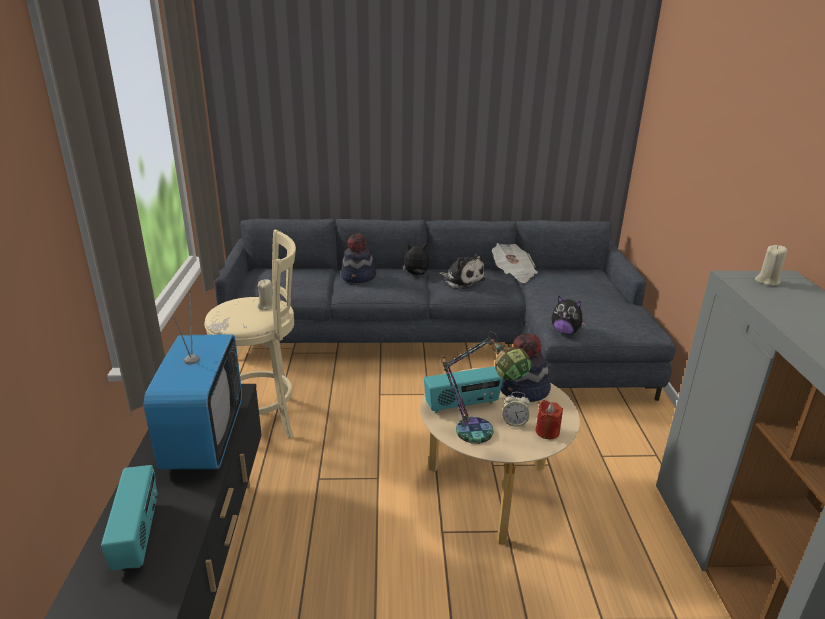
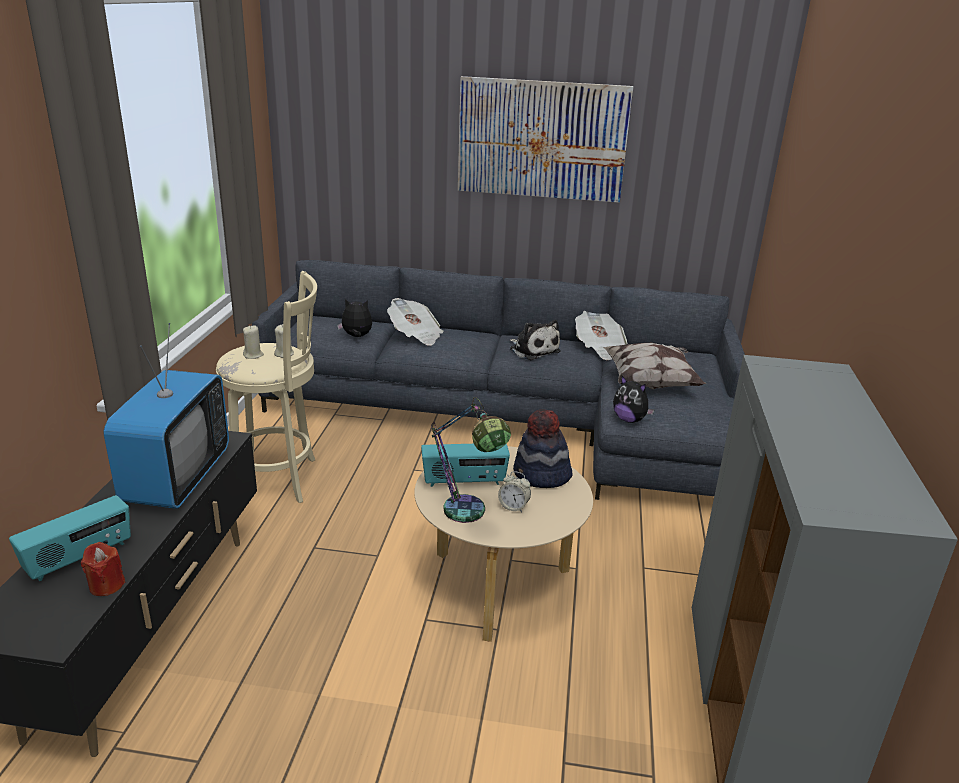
camera: 10 degrees right, 0 degrees up
radio [101,465,158,570] -> radio turned 45 degrees clockwise [9,495,131,581]
hat [341,233,376,283] -> newspaper [387,298,444,346]
plush toy [402,243,430,275] -> plush toy moved to [337,298,372,337]
red candle [536,400,563,439] -> red candle moved to [81,542,125,596]
beige candle [755,245,788,286] -> beige candle moved to [243,325,264,359]
none -> picture [458,76,633,203]
none -> pillow [603,343,706,389]

